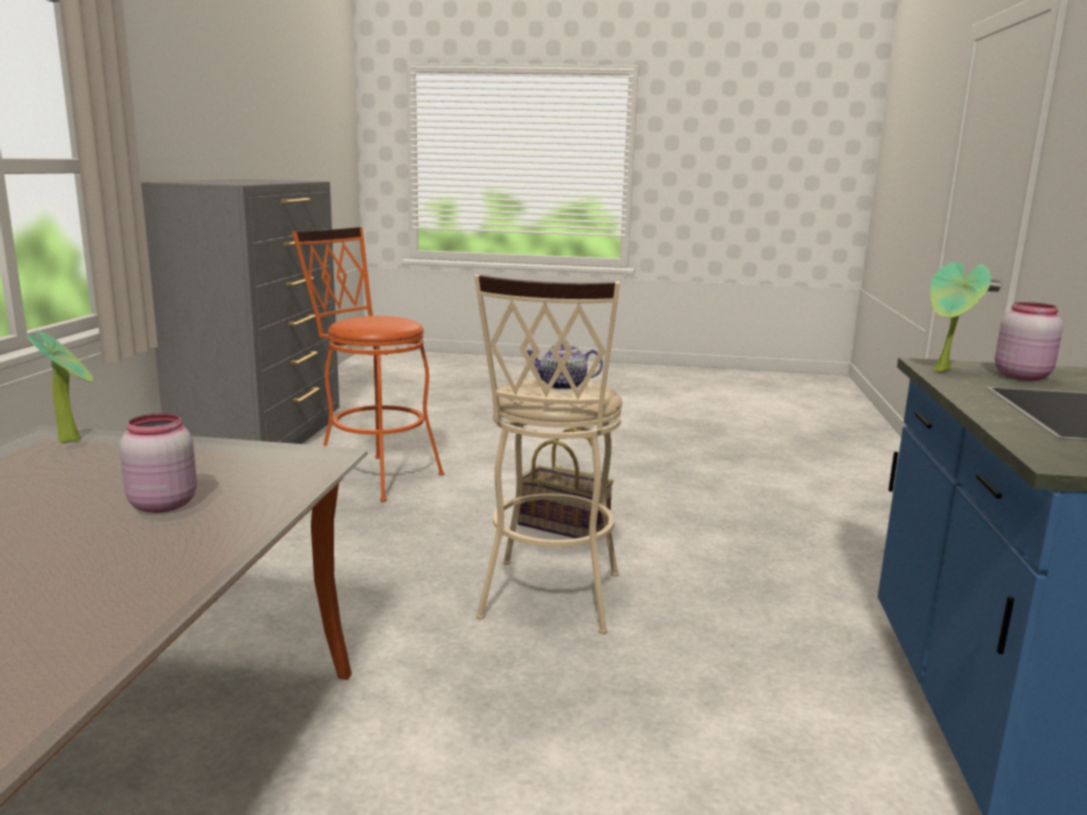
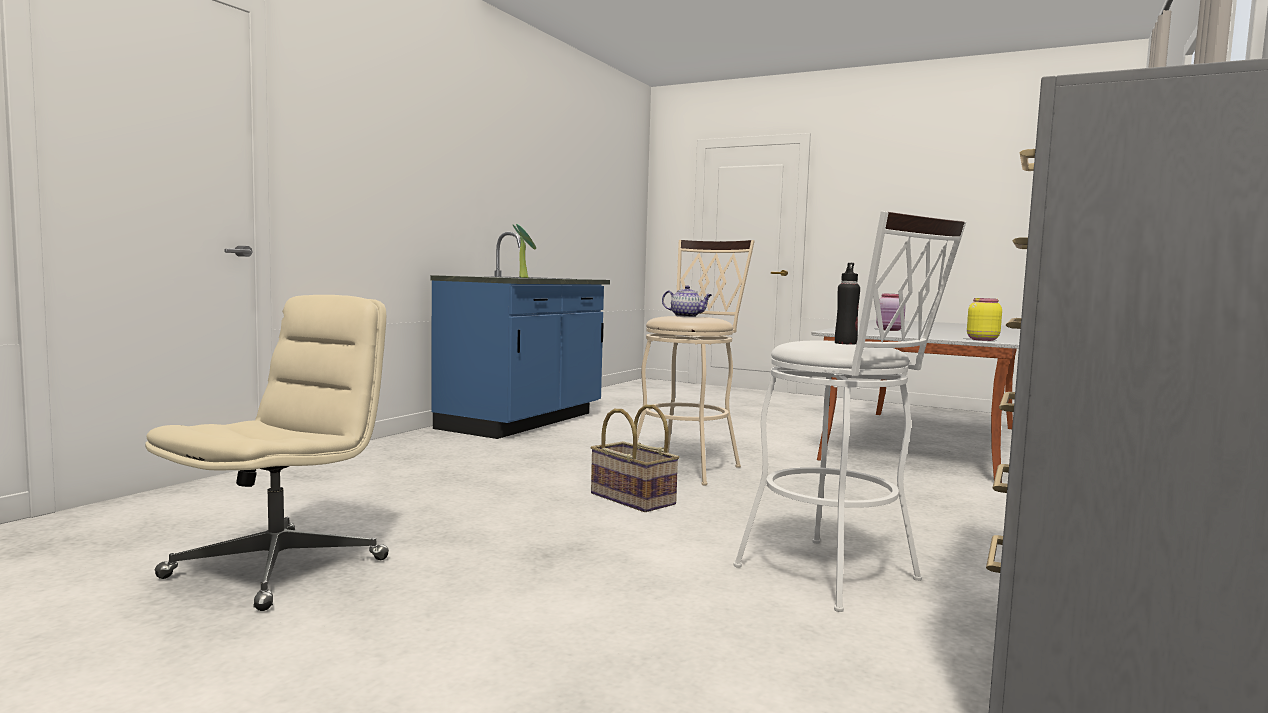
camera: 160 degrees left, 10 degrees down
potted plant [28,330,93,443] -> yellow jar [967,298,1002,341]
orange stool [292,227,444,502] -> white stool [733,211,966,612]
pink jar [995,302,1063,381] -> none
none -> beige office chair [145,295,389,611]
none -> black bottle [835,263,860,345]

